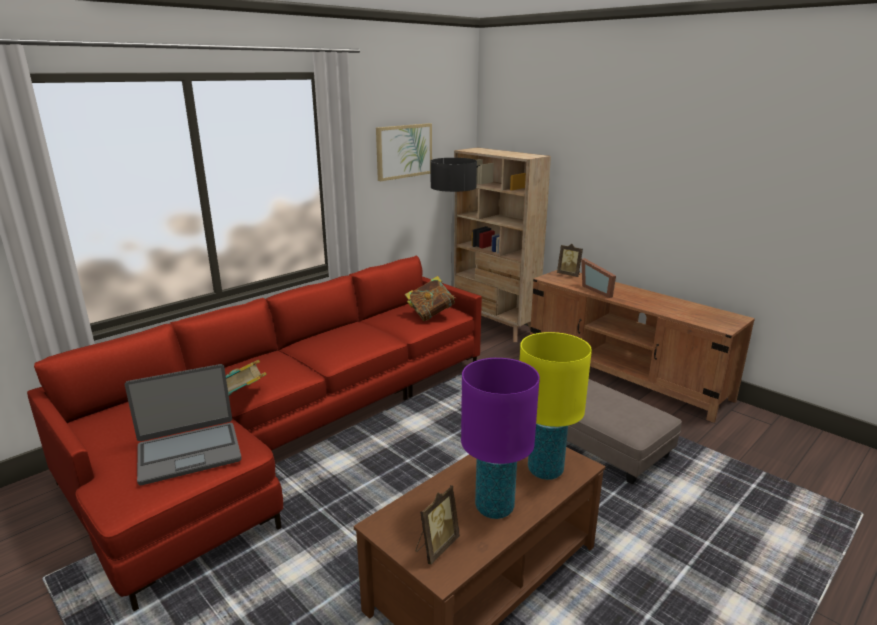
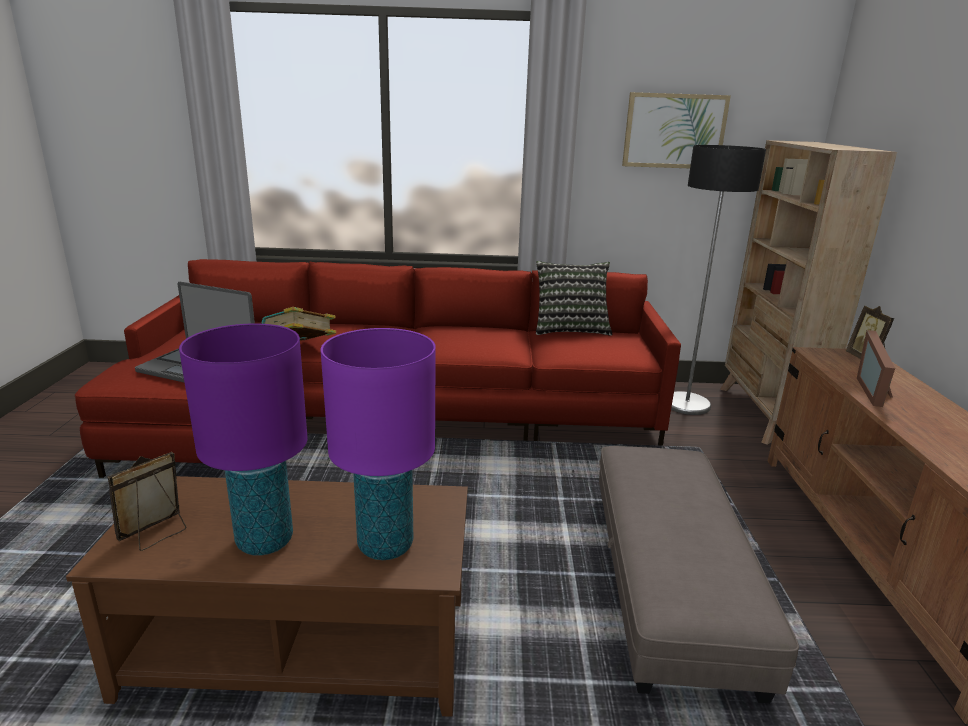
camera: 45 degrees right, 0 degrees up
book [405,276,456,321] -> none
picture frame [415,485,460,565] -> picture frame turned 135 degrees clockwise [107,452,186,551]
yellow table lamp [520,332,592,480] -> purple table lamp [321,328,436,560]
none -> pillow [536,261,613,336]

